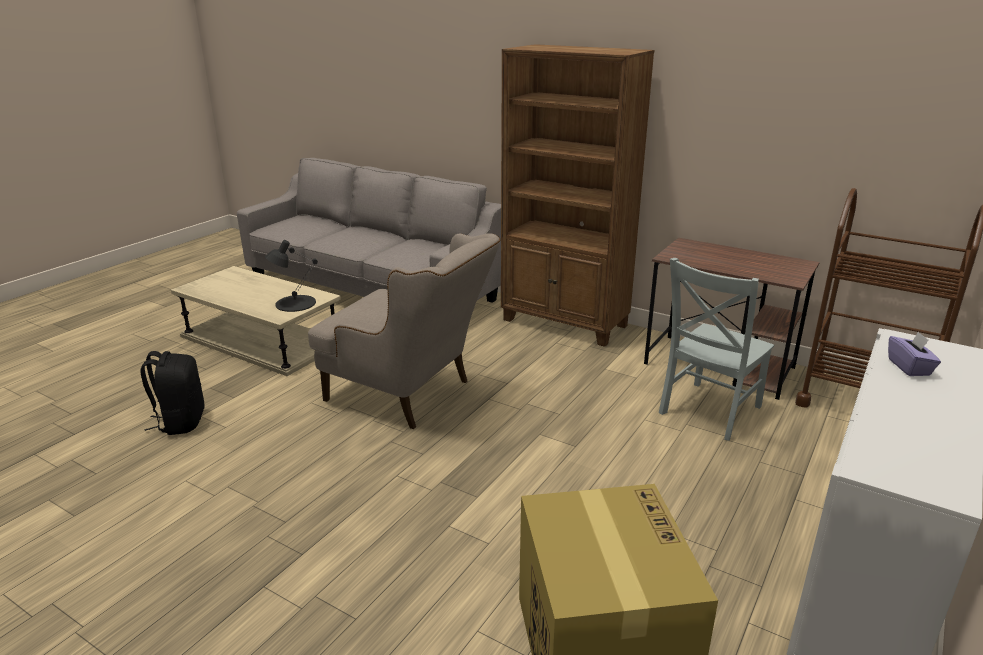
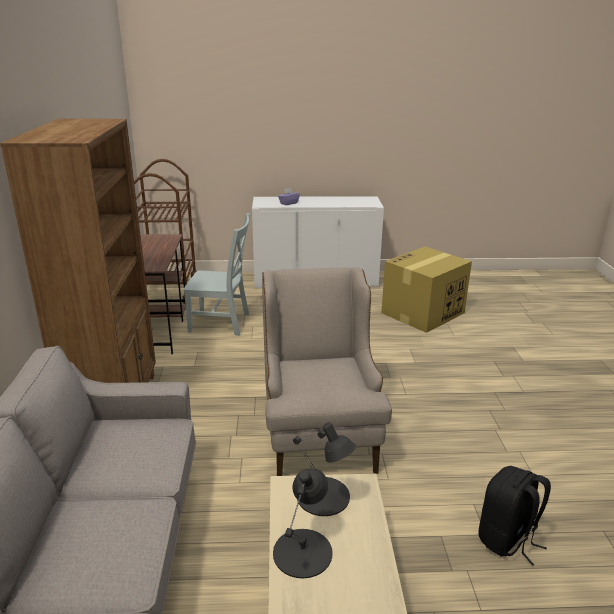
camera: 125 degrees left, 0 degrees up
none -> black table lamp [273,468,332,578]

